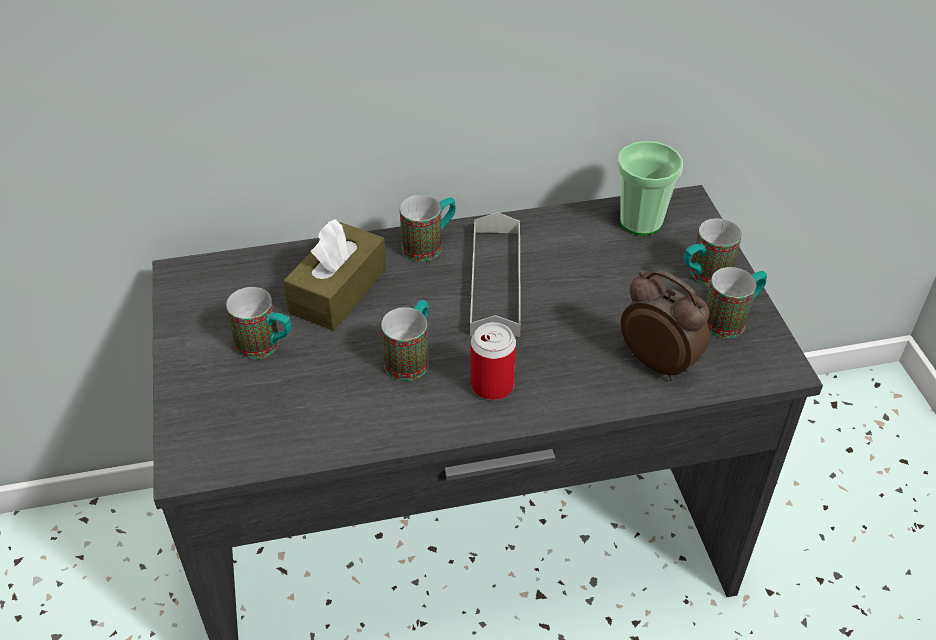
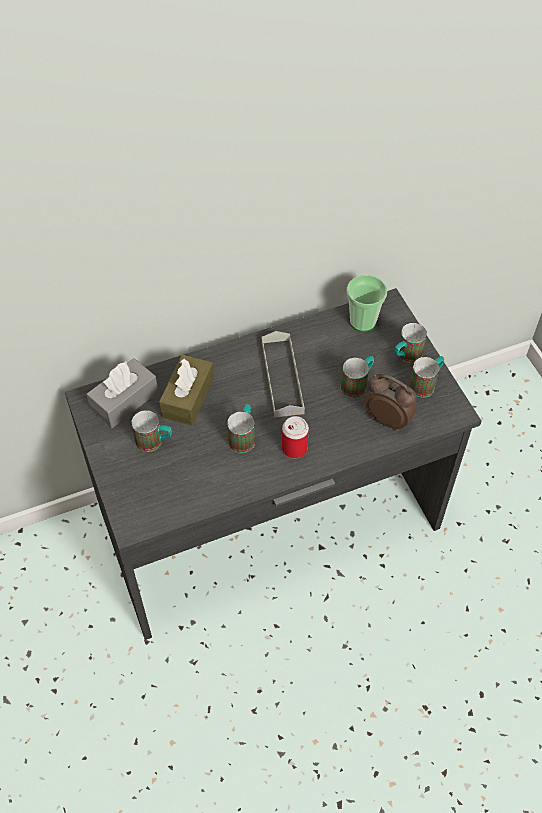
camera: 10 degrees left, 10 degrees up
mug [400,195,456,261] -> mug moved to [341,356,374,398]
none -> grey tissue box [86,358,158,428]

